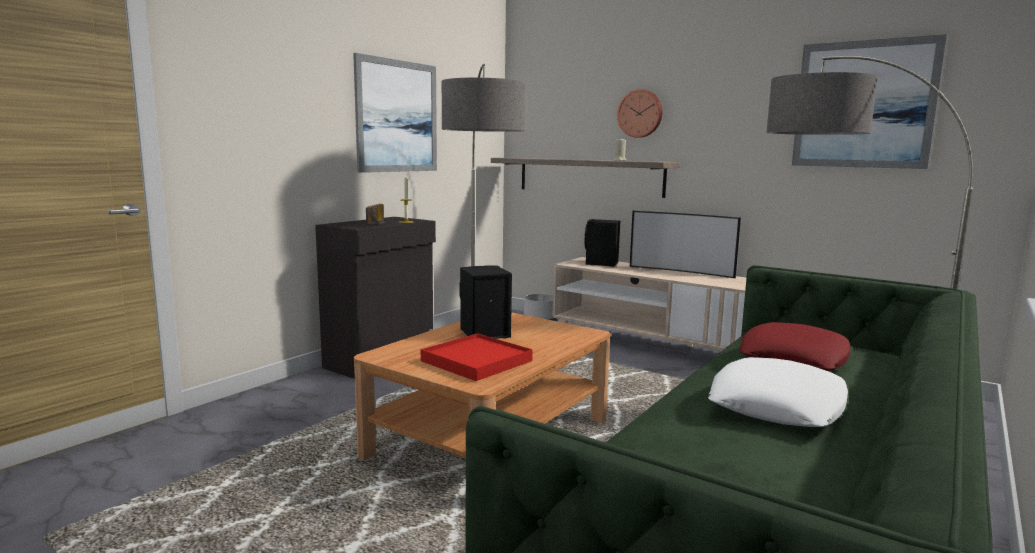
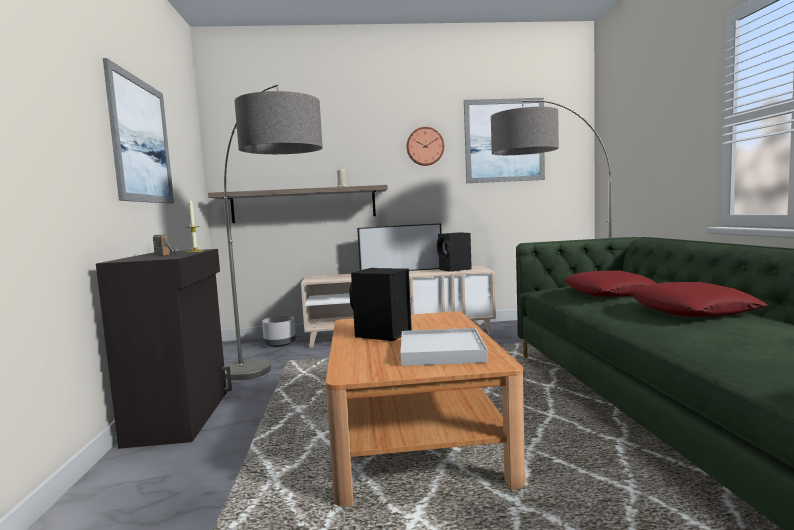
camera: 40 degrees left, 5 degrees down
red tray [421,333,533,381] -> white tray [400,328,488,366]
black speaker [585,219,620,267] -> black speaker moved to [437,232,472,272]
wall clock [617,89,662,138] -> wall clock moved to [407,127,444,166]
white pillow [708,357,848,427] -> red pillow [629,282,767,317]

